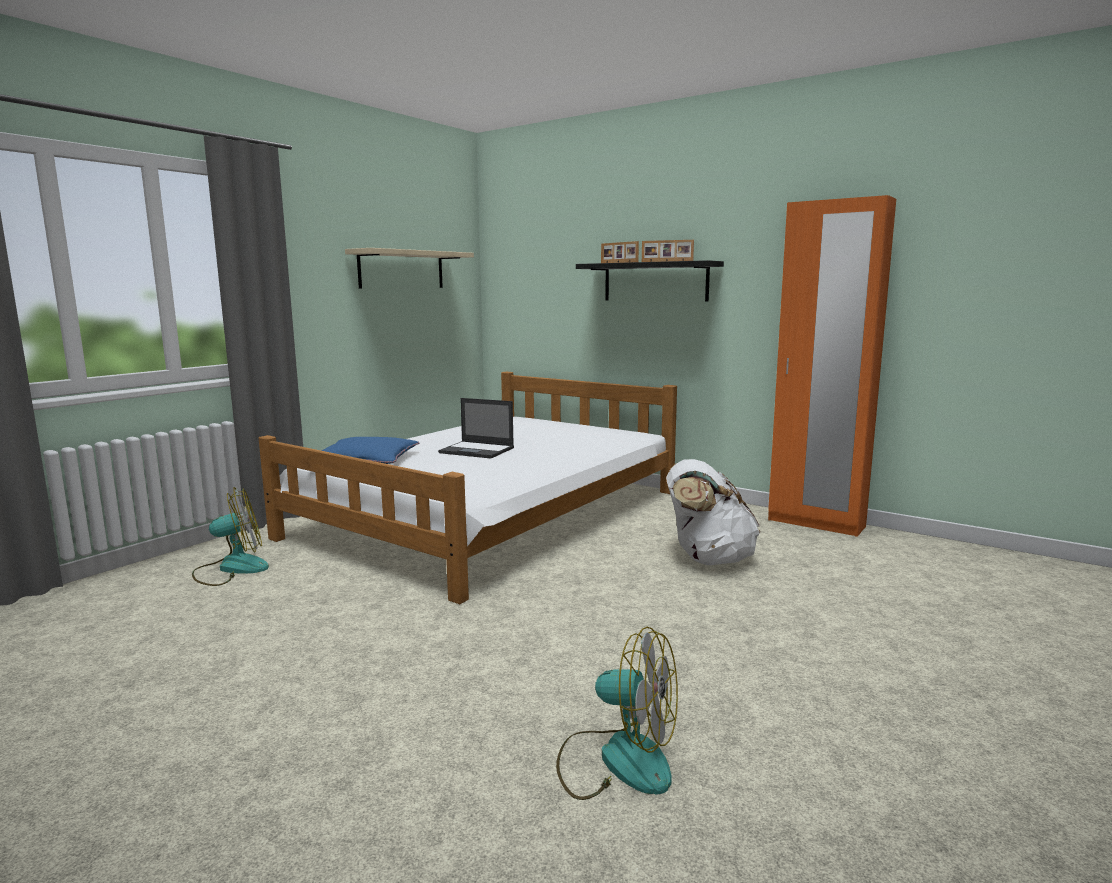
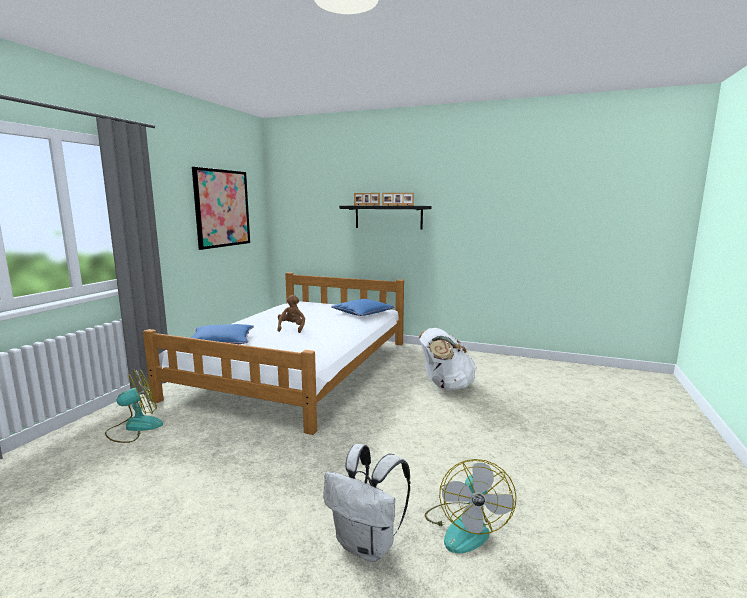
camera: 15 degrees left, 0 degrees up
beige shelf [345,248,474,288] -> picture [192,167,250,250]
laptop [438,398,514,458] -> brown plush toy [278,295,305,333]
fan [556,626,678,800] -> fan turned 90 degrees clockwise [425,459,517,553]
orange wardrobe [768,195,896,537] -> none
none -> white backpack [323,444,411,562]
none -> blue pillow [331,299,395,316]

